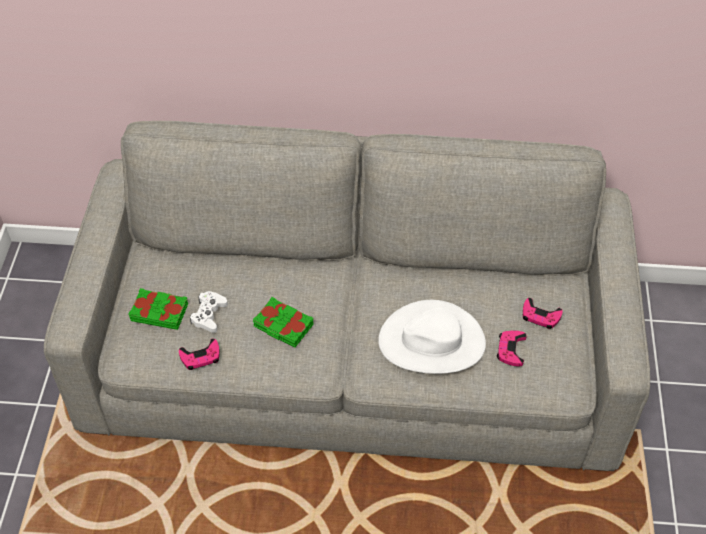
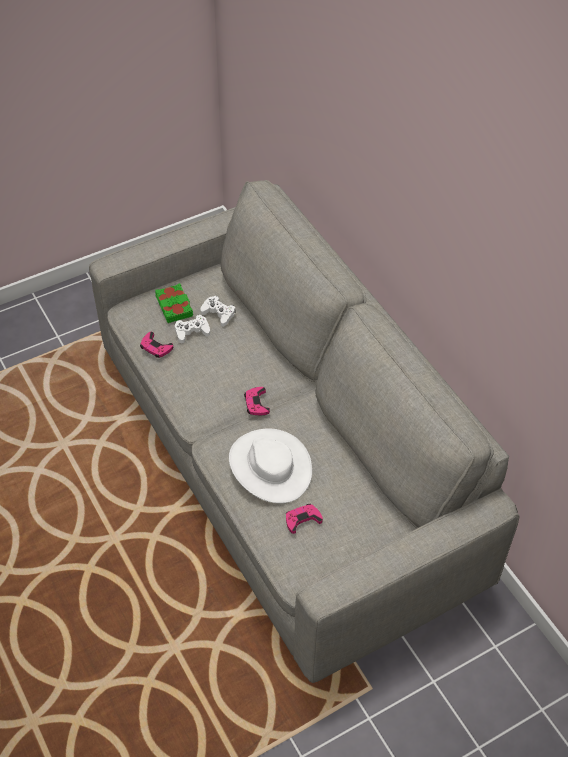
camera: 55 degrees right, 0 degrees up
green book [253,297,314,348] -> none
pink game controller [523,298,563,329] -> pink game controller moved to [244,387,270,416]
none -> white game controller [200,296,236,327]

